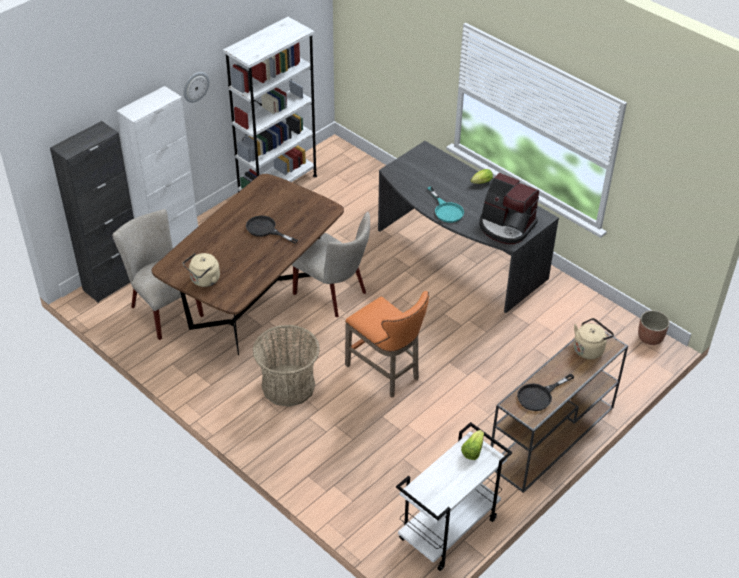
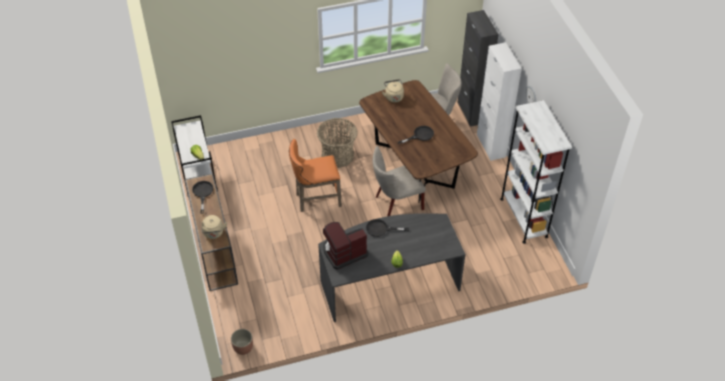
camera: 120 degrees right, 5 degrees up
turquoise frying pan [427,187,464,223] -> black frying pan [366,219,409,237]

